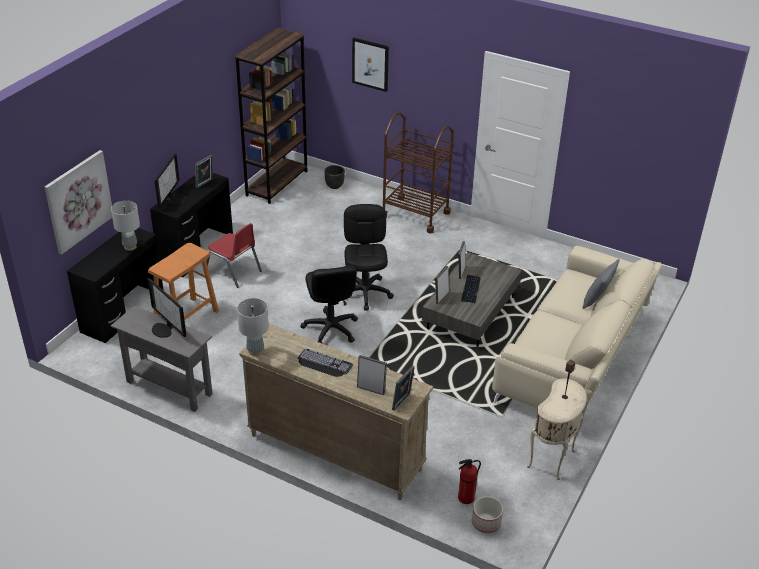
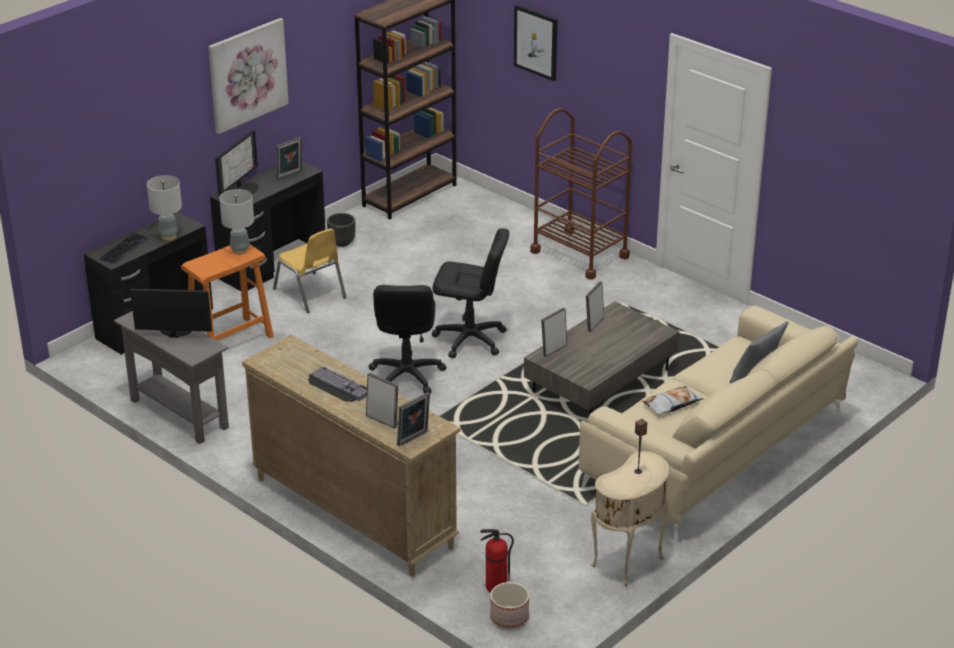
camera: 15 degrees right, 5 degrees down
picture [44,150,112,255] -> picture moved to [208,18,289,134]
monitor [148,278,186,338] -> monitor turned 120 degrees clockwise [130,289,212,338]
red chair [206,223,262,288] -> yellow chair [273,229,346,313]
grey table lamp [237,298,269,356] -> grey table lamp moved to [219,189,254,255]
black planter [324,165,345,189] -> black planter moved to [327,213,356,247]
black office chair [344,204,394,311] -> black office chair turned 90 degrees clockwise [432,228,509,358]
keyboard [461,275,481,303] -> keyboard moved to [100,233,148,264]
none -> pillow [642,386,704,415]

